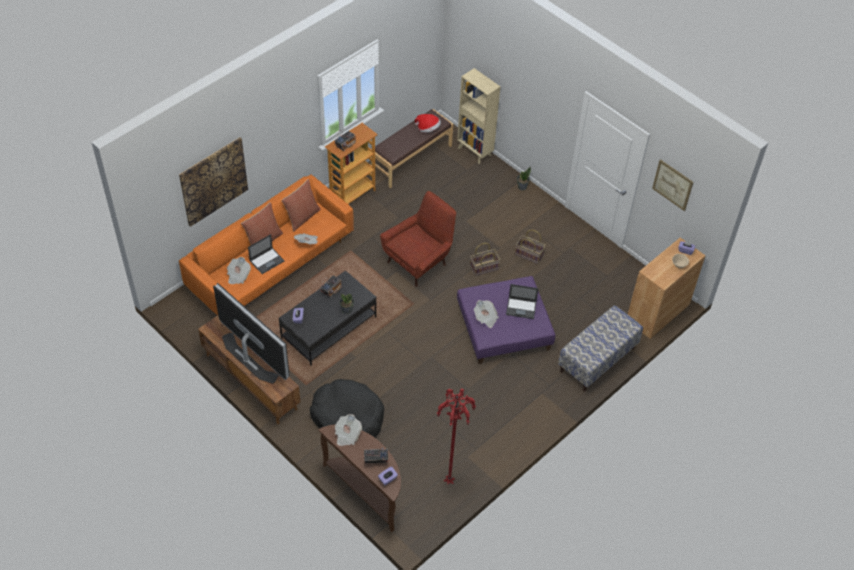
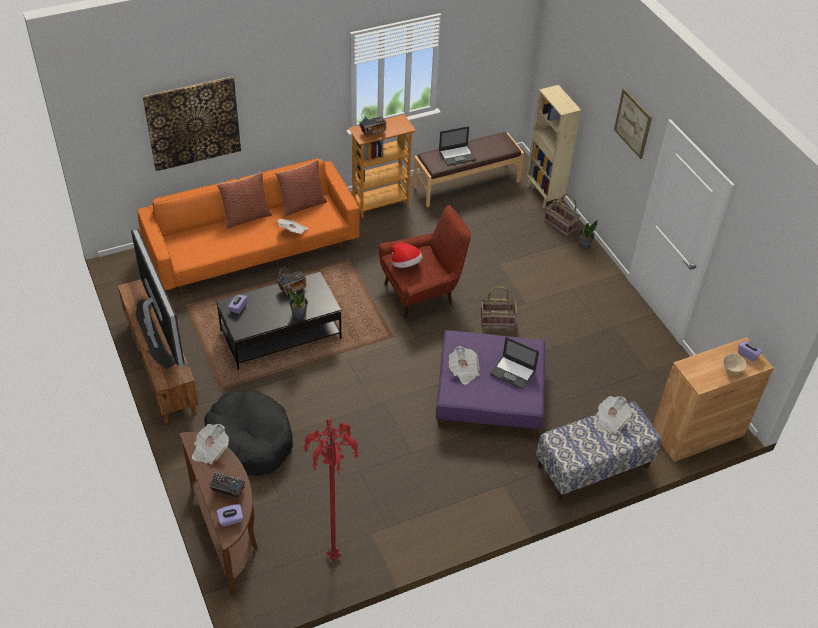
camera: 20 degrees right, 5 degrees down
newspaper [227,257,251,284] -> newspaper moved to [596,396,632,433]
laptop [248,234,285,274] -> laptop moved to [439,126,476,166]
hat [415,114,441,133] -> hat moved to [391,243,423,268]
basket [515,230,546,264] -> basket moved to [544,194,580,236]
picture [652,159,693,211] -> picture moved to [614,88,652,159]

